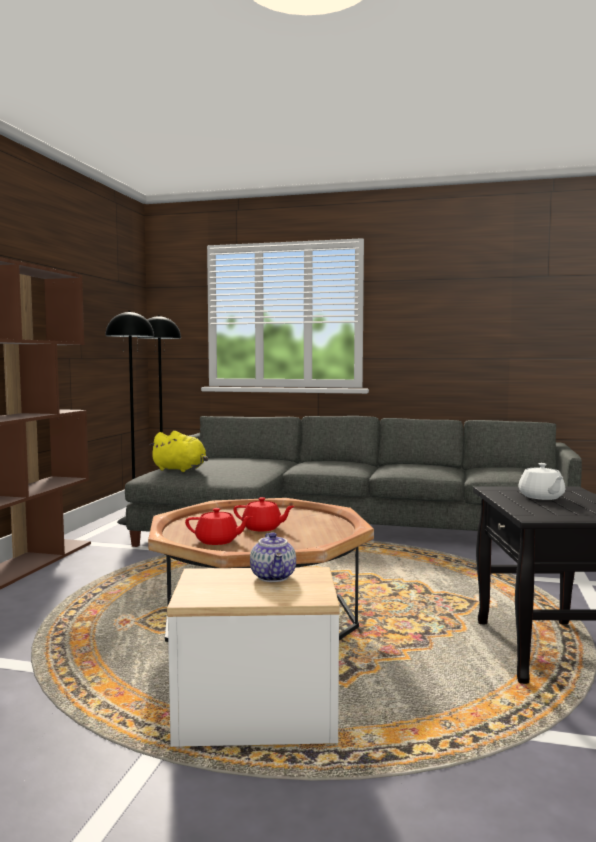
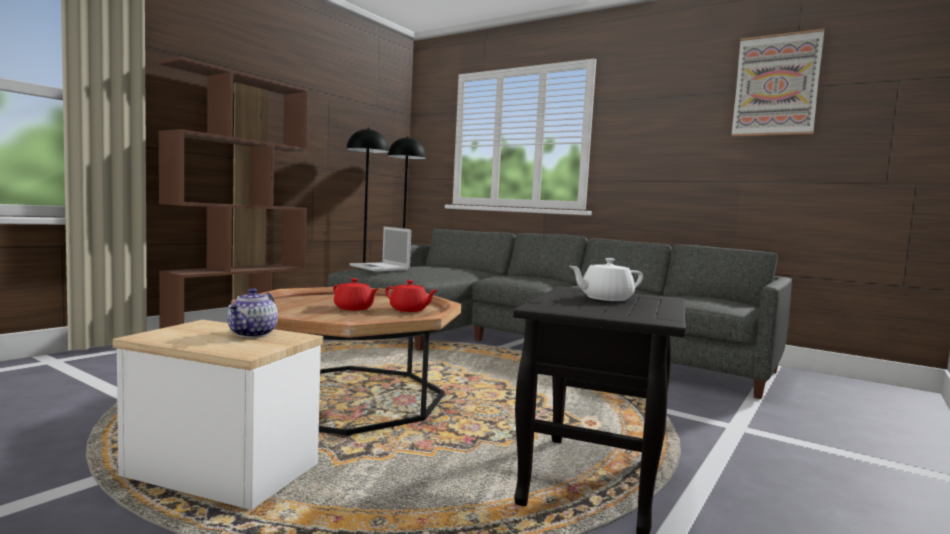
camera: 20 degrees right, 0 degrees up
yellow plush toy [149,431,208,472] -> laptop [349,227,411,271]
red teapot [185,508,253,545] -> red teapot moved to [385,280,438,312]
white teapot [518,463,565,500] -> white teapot turned 60 degrees clockwise [570,258,643,301]
none -> picture [731,29,824,137]

